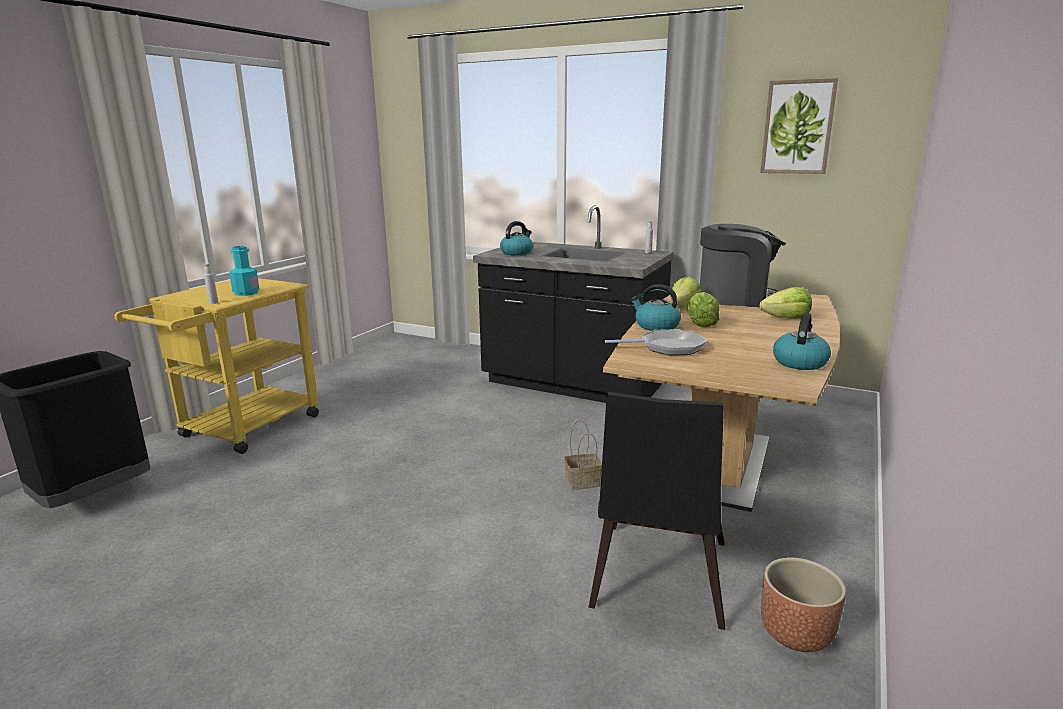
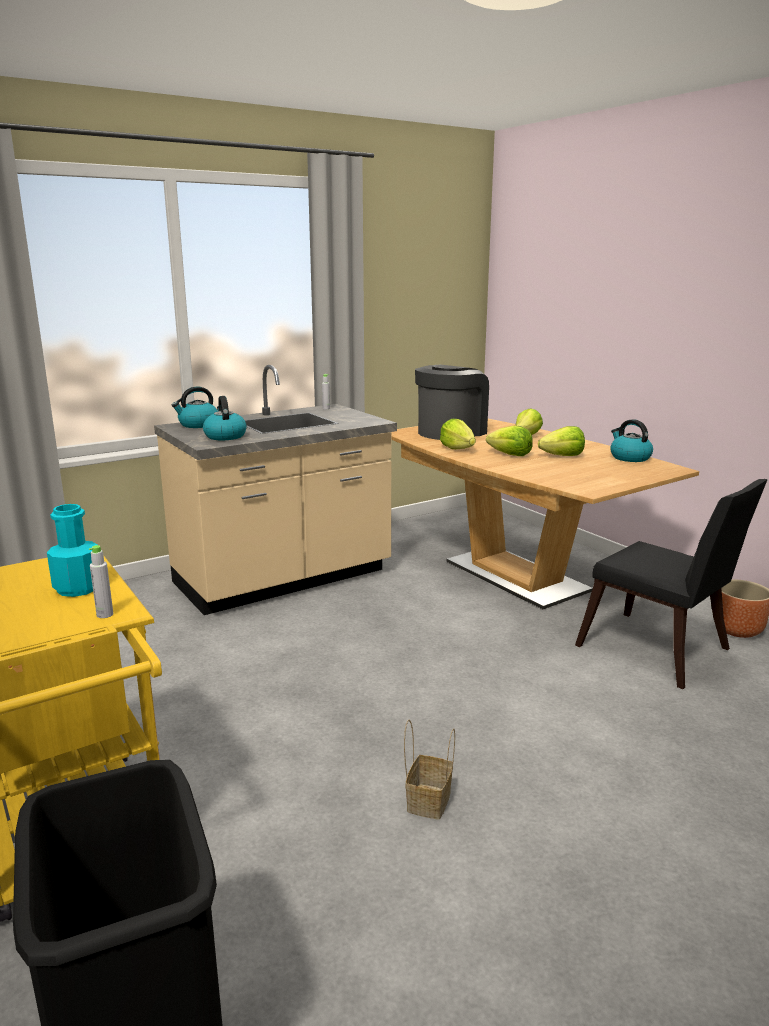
camera: 60 degrees left, 0 degrees up
black counter [473,205,673,403] -> beige counter [154,365,397,615]
basket [564,420,602,490] -> basket moved to [404,719,455,820]
frying pan [605,329,707,355] -> none
kettle [631,284,681,331] -> kettle moved to [172,387,218,428]
picture [760,78,838,174] -> none
none -> lettuce [538,426,585,456]

